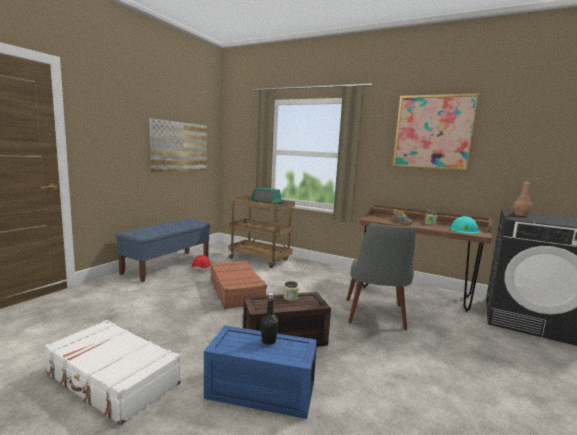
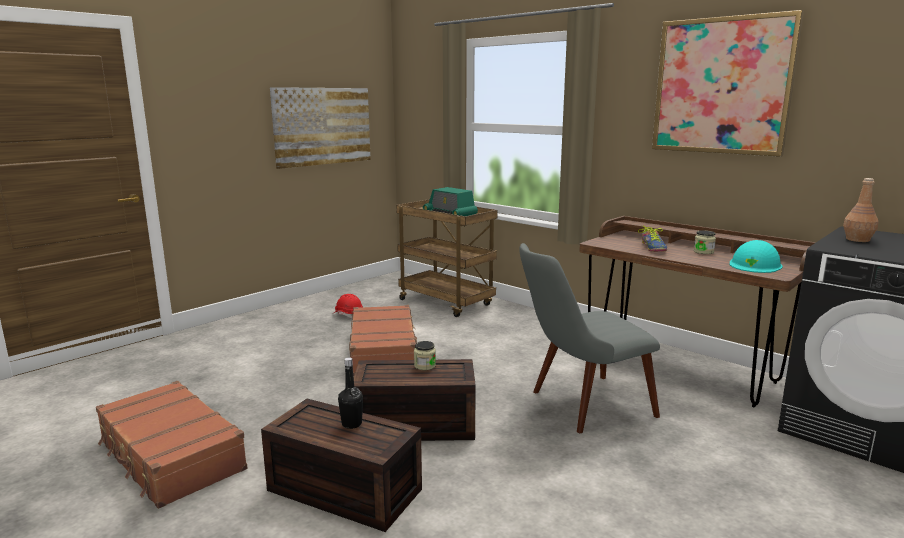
camera: 15 degrees right, 5 degrees up
white suitcase [44,320,181,425] -> brown suitcase [96,381,248,509]
blue bench [115,219,210,282] -> none
blue storage box [204,325,317,419] -> brown storage box [261,399,422,532]
grey chair [347,223,415,331] -> grey chair turned 45 degrees clockwise [519,243,660,433]

